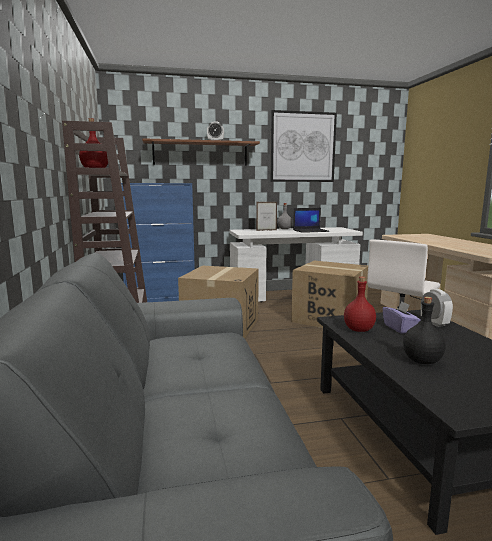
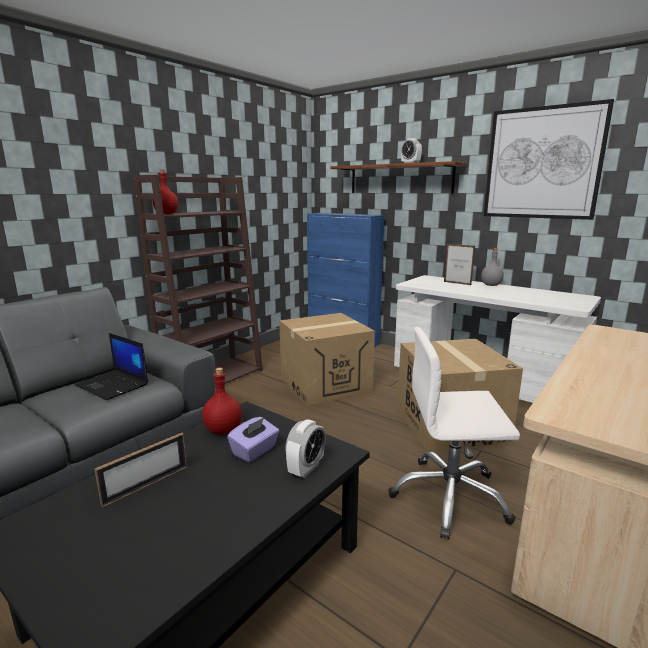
camera: 50 degrees right, 5 degrees up
laptop [293,208,329,233] -> laptop moved to [75,333,148,400]
black bottle [403,297,446,364] -> picture frame [94,433,187,508]

